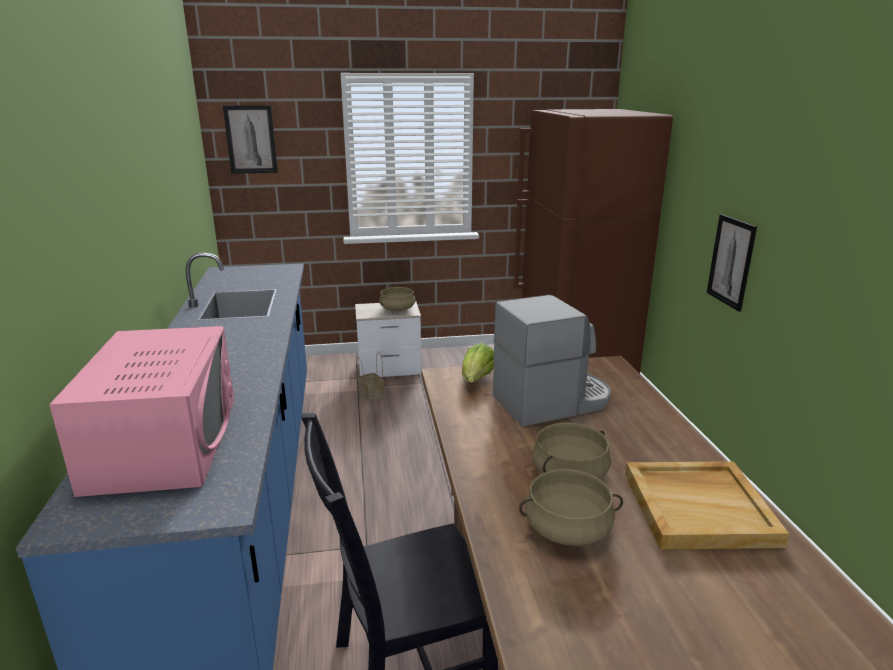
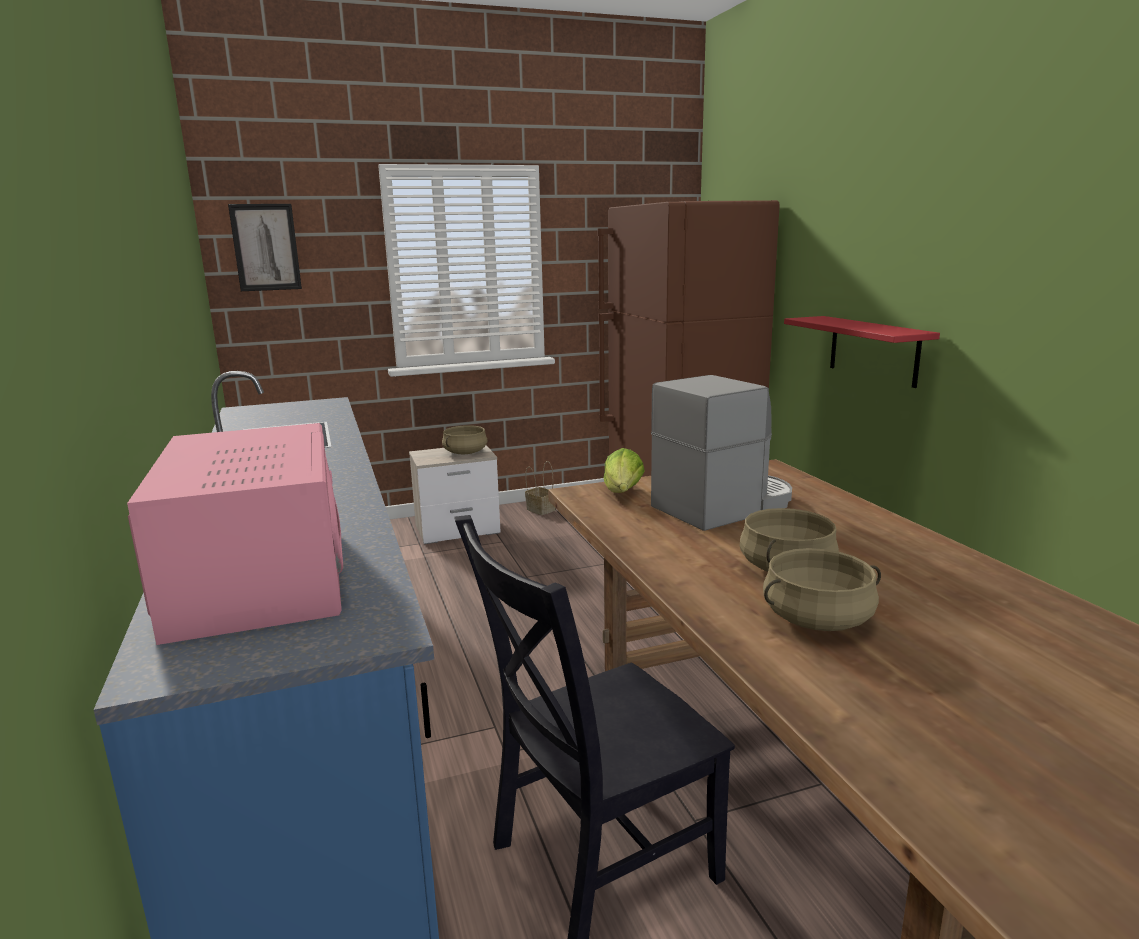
camera: 10 degrees left, 5 degrees down
basket [357,351,384,401] -> basket moved to [525,461,555,515]
beige tray [625,461,789,549] -> none
picture [707,214,757,312] -> red shelf [784,316,940,388]

